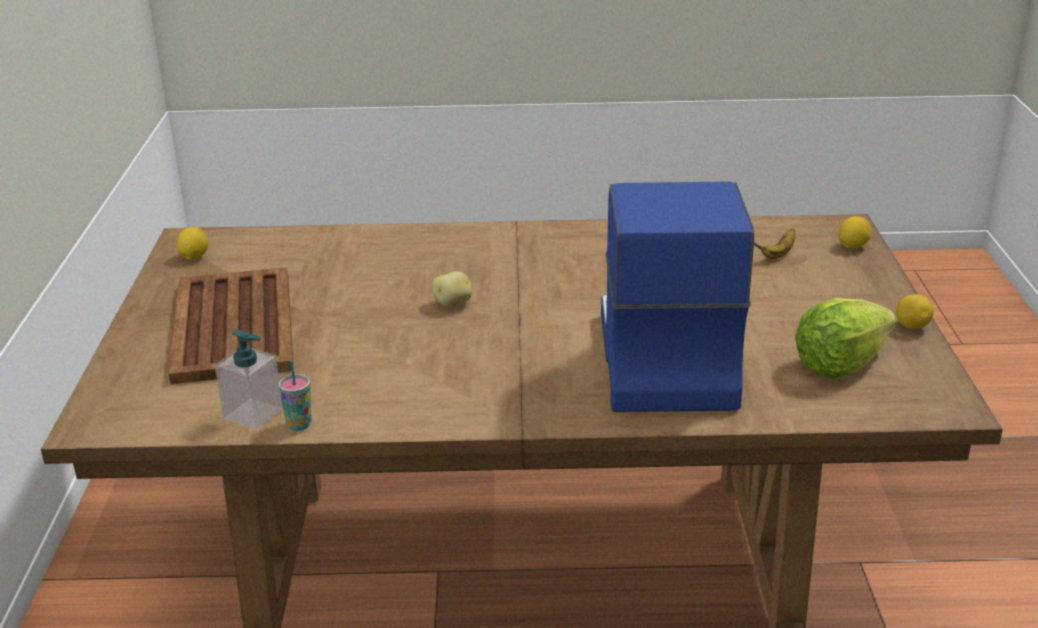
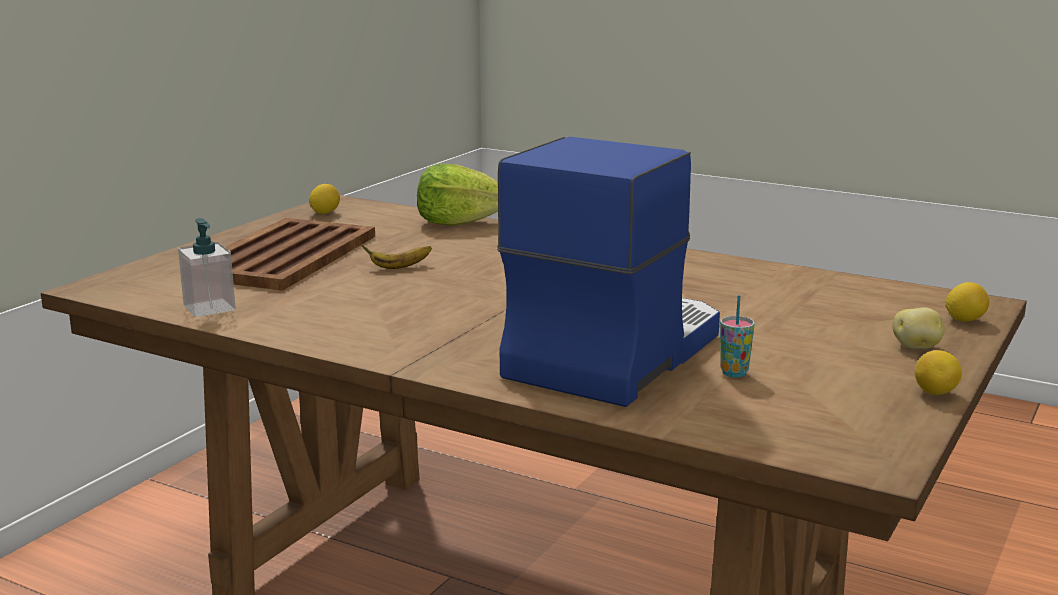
camera: 30 degrees right, 10 degrees down
cup [278,360,312,431] -> cup moved to [720,295,755,378]
potato [432,271,472,307] -> potato moved to [893,307,945,349]
banana [754,228,796,259] -> banana moved to [362,245,432,269]
lettuce [795,298,896,378] -> lettuce moved to [417,164,498,226]

